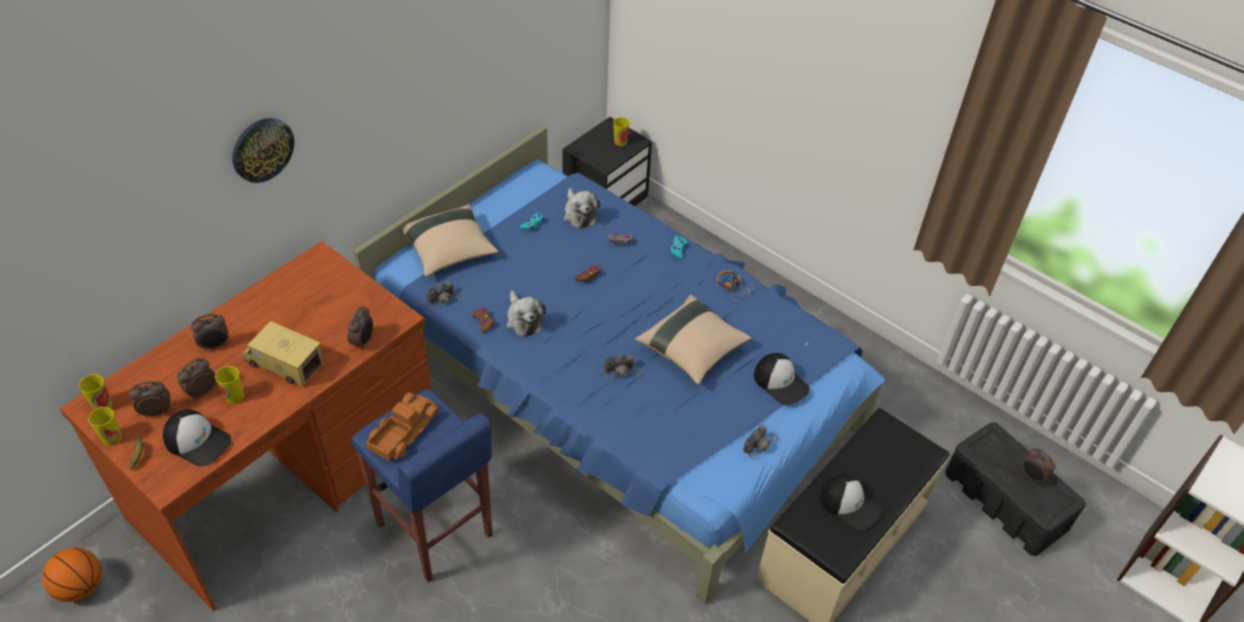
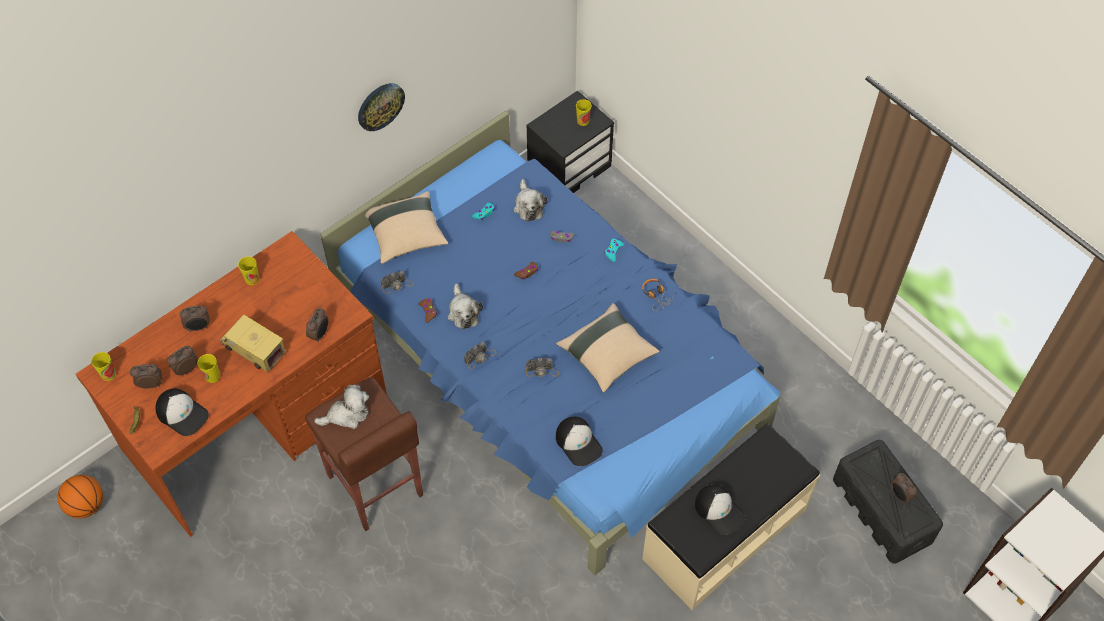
camera: 10 degrees right, 10 degrees up
cup [88,407,122,446] -> cup moved to [238,256,259,285]
wall clock [232,118,294,183] -> wall clock moved to [358,83,405,131]
blue stool [351,389,493,583] -> brown stool [305,377,423,531]
toy truck [366,392,440,461] -> plush toy [314,385,369,429]
camera [743,425,778,459] -> camera moved to [464,342,497,369]
cap [754,353,810,405] -> cap moved to [556,417,603,466]

